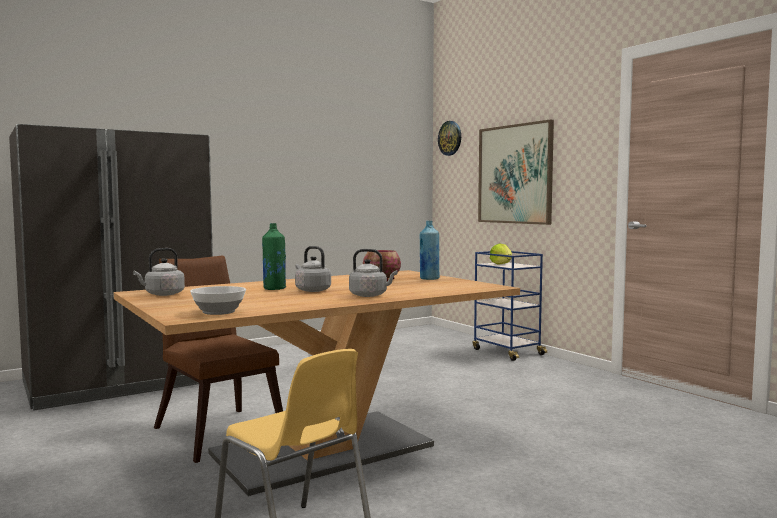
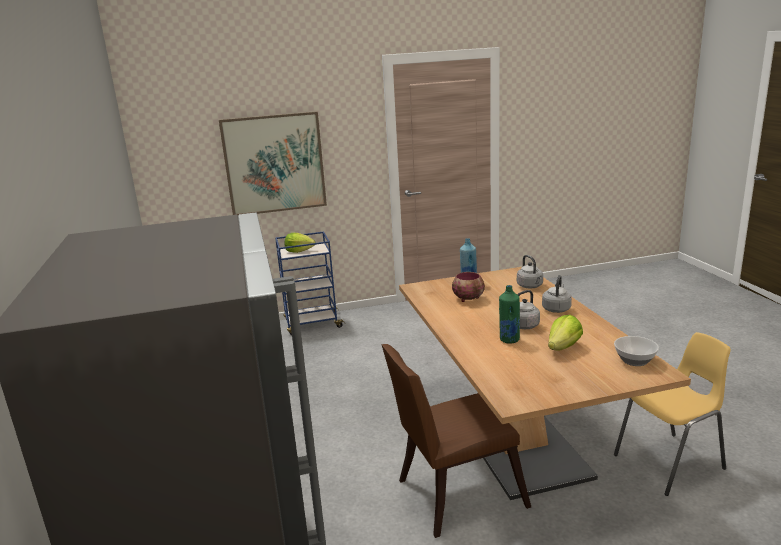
camera: 70 degrees left, 15 degrees up
grey kettle [133,248,185,296] -> grey kettle moved to [517,255,543,288]
wall clock [438,121,461,156] -> none
none -> lettuce [548,315,583,351]

